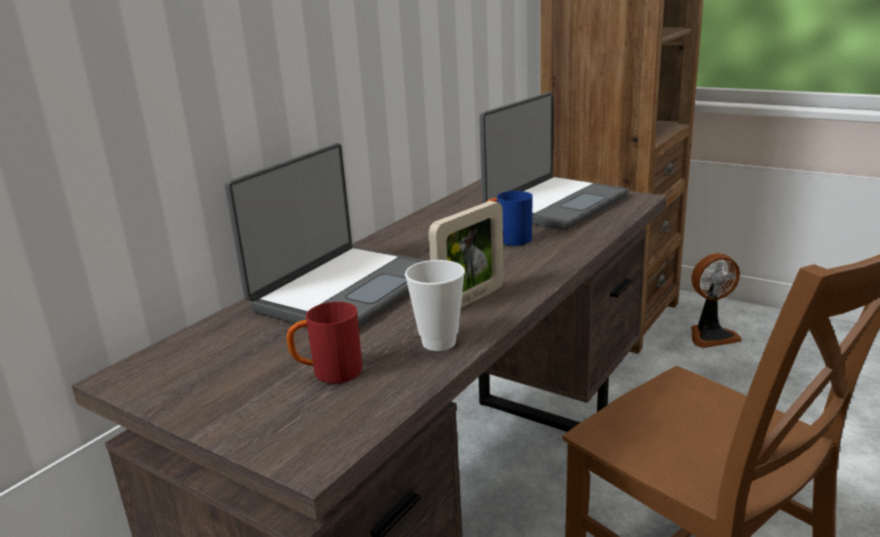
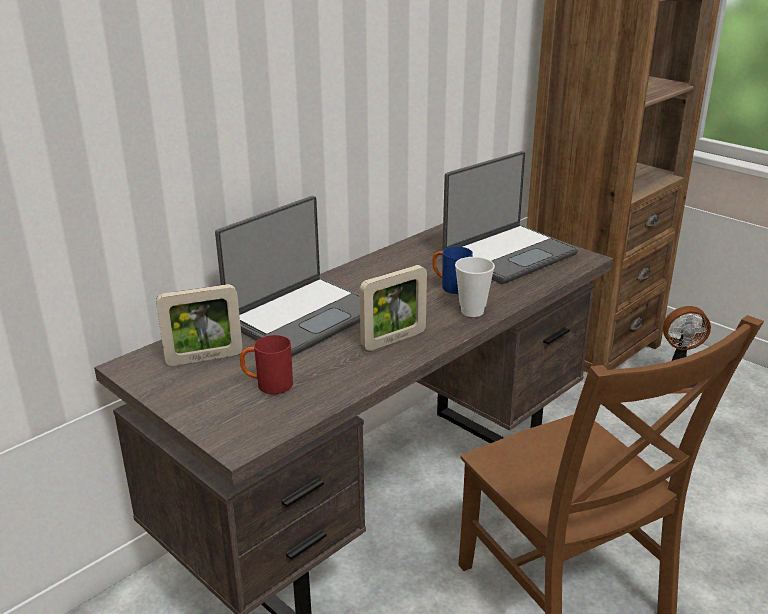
camera: 10 degrees right, 5 degrees up
cup [405,260,465,351] -> cup moved to [455,257,495,317]
none -> picture frame [156,284,243,366]

